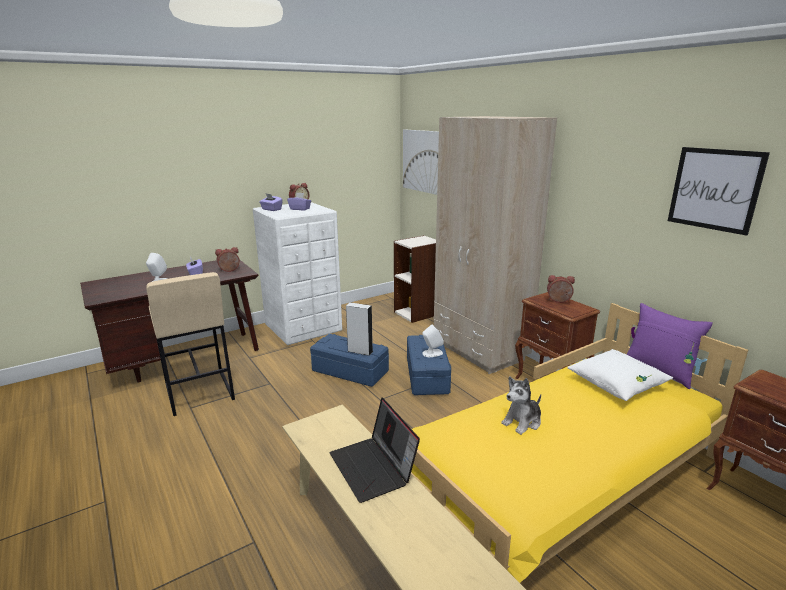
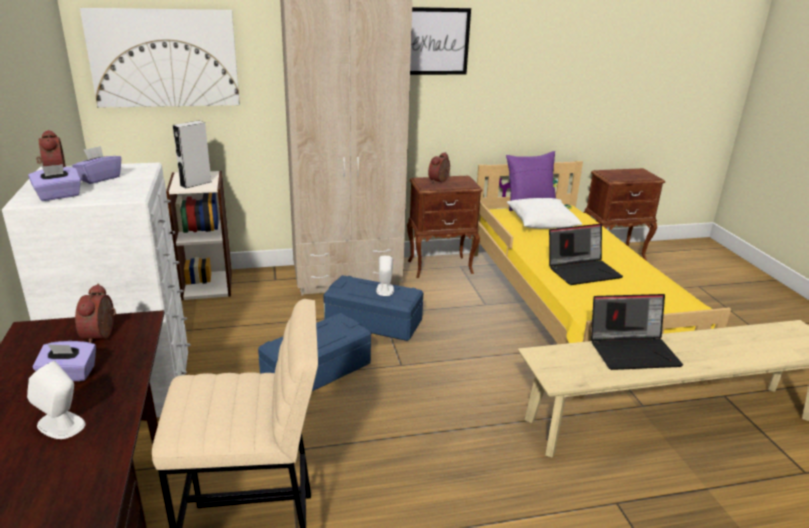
camera: 70 degrees left, 5 degrees up
grey speaker [346,302,373,356] -> grey speaker moved to [173,120,211,188]
plush toy [501,377,541,435] -> laptop [549,224,623,285]
picture [668,147,770,236] -> picture moved to [410,7,471,75]

